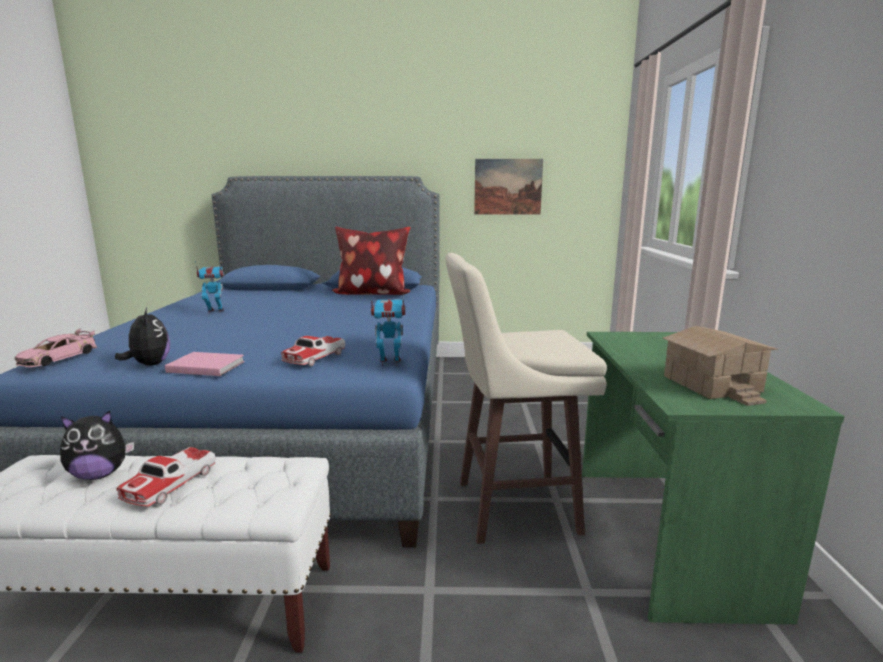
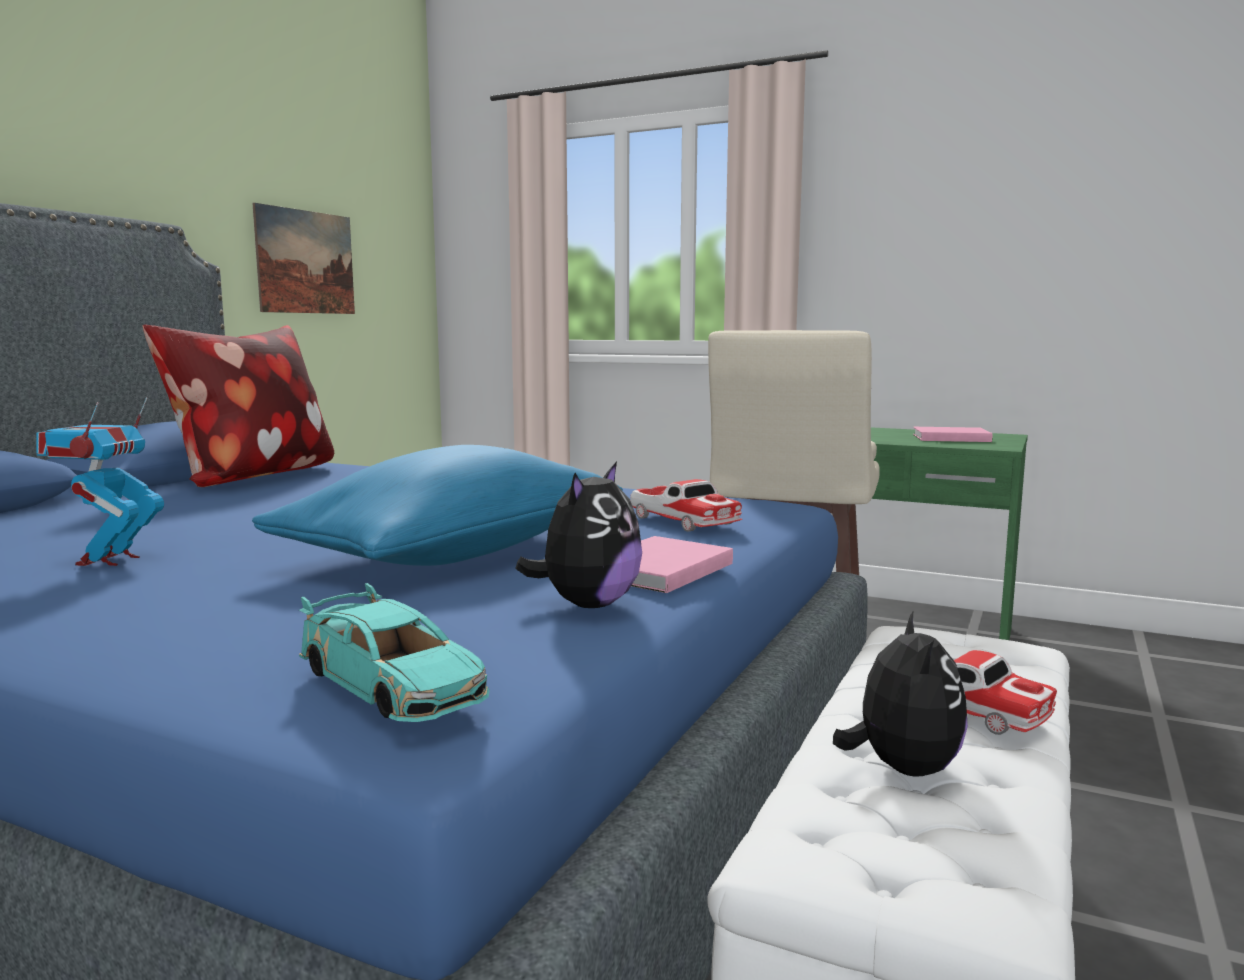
camera: 65 degrees left, 5 degrees down
pink toy car [15,329,97,367] -> turquoise toy car [299,583,489,722]
plush toy [115,308,170,366] -> plush toy turned 120 degrees clockwise [515,461,642,608]
toy robot [371,293,405,366] -> none
toy house [663,326,778,406] -> pink book [913,427,993,442]
none -> blue pillow [252,445,623,566]

